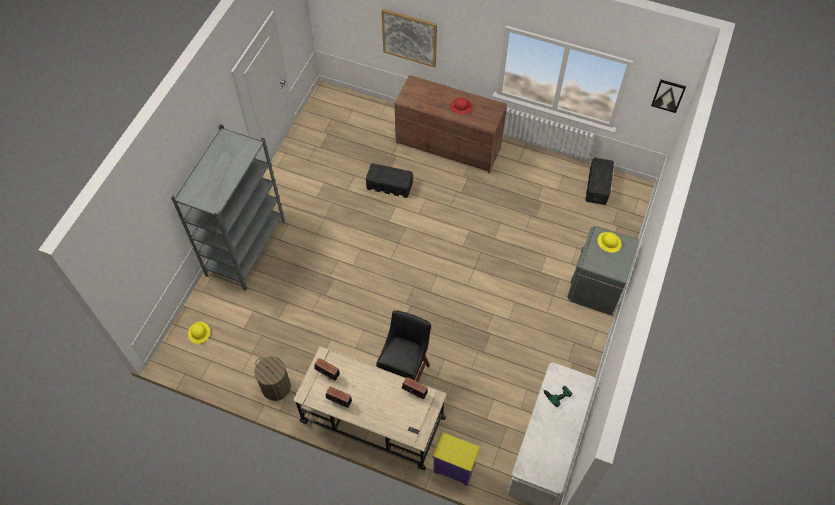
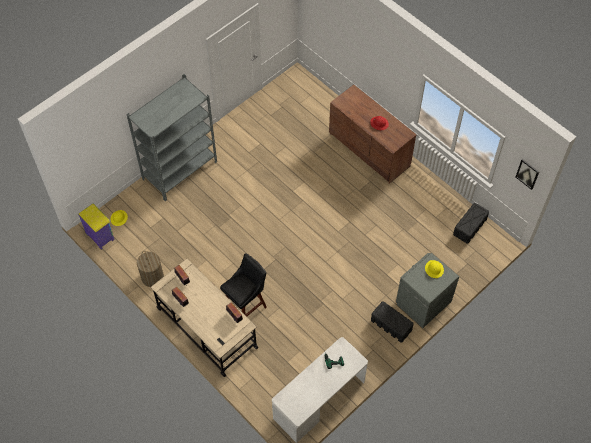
camera: 25 degrees right, 0 degrees up
black storage box [366,163,413,198] -> black storage box moved to [371,301,414,342]
picture [381,9,437,67] -> none
nightstand [432,432,480,486] -> nightstand moved to [78,203,114,250]

